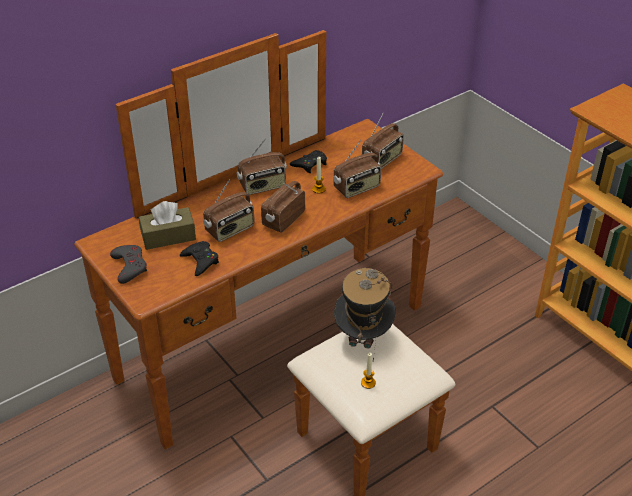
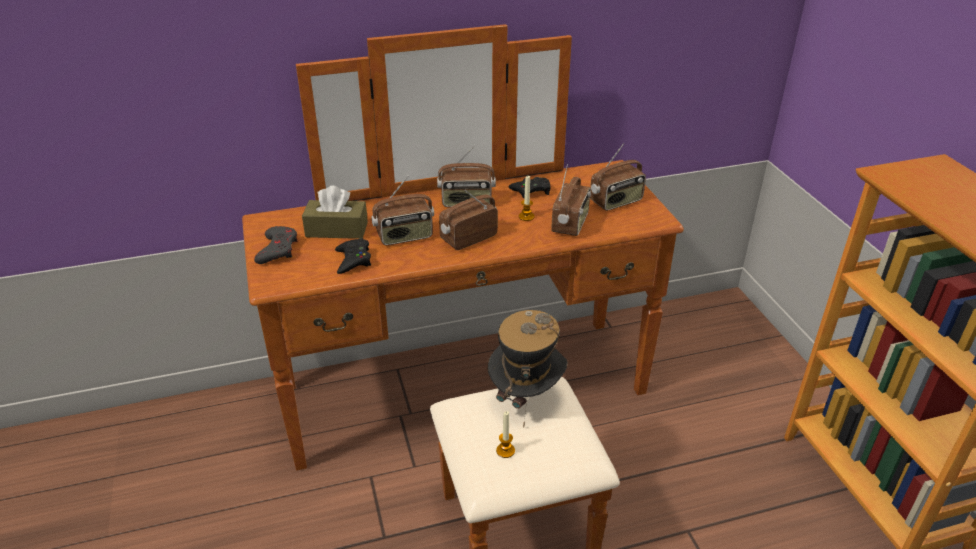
camera: 20 degrees right, 5 degrees down
radio [333,140,381,198] -> radio turned 60 degrees counterclockwise [551,164,591,236]

